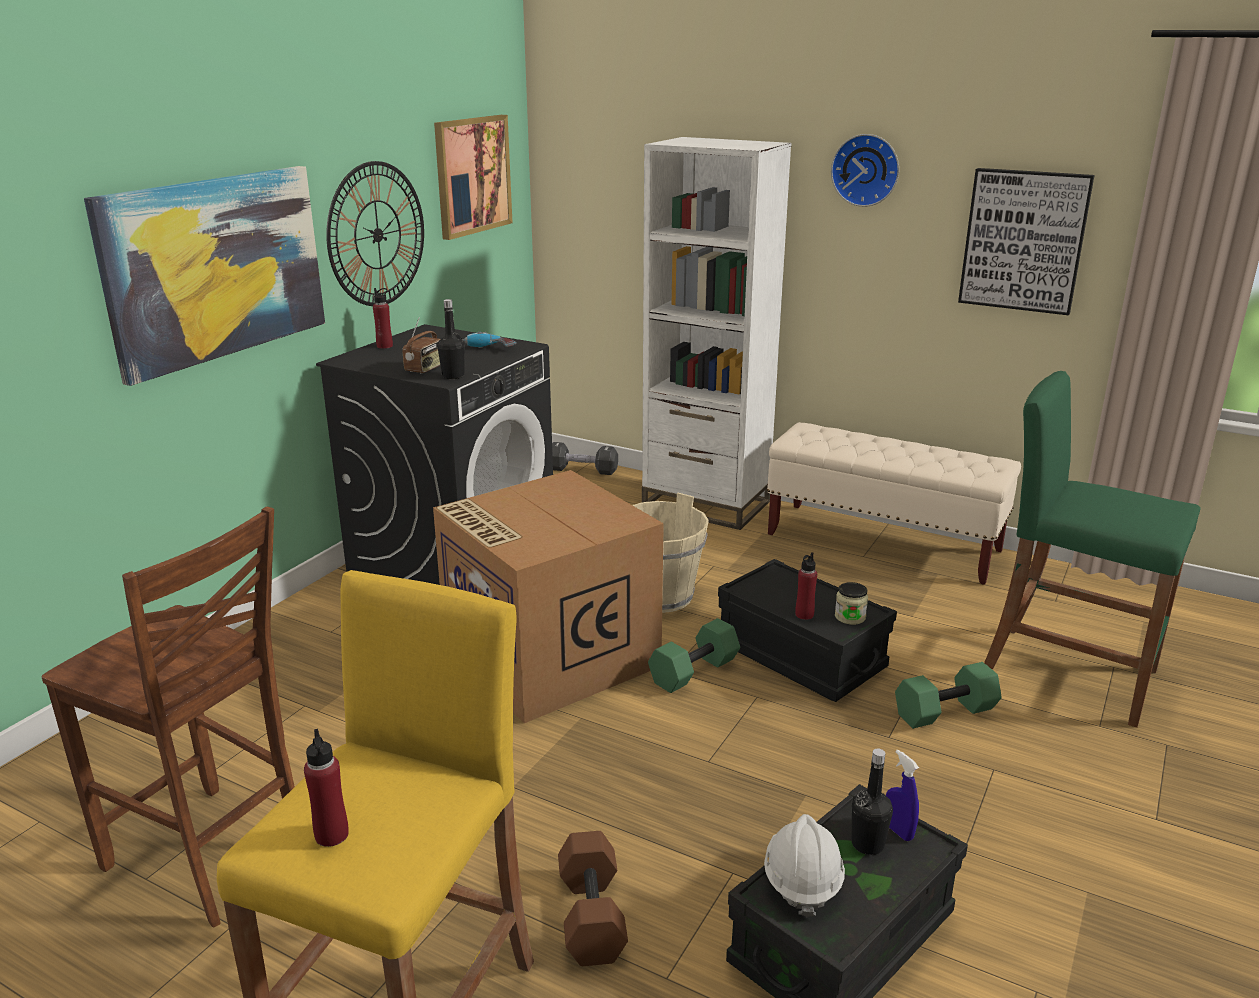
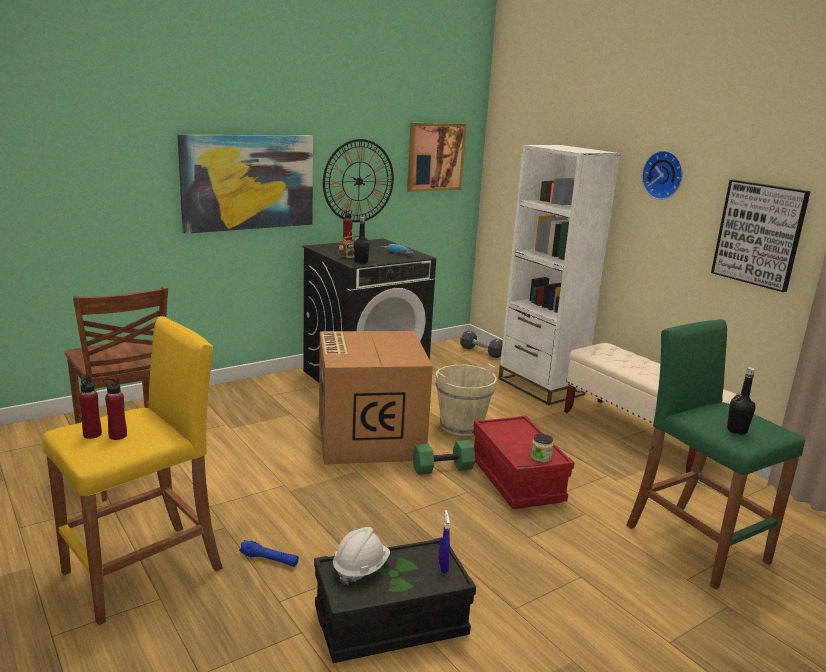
camera: 25 degrees right, 5 degrees down
brown dumbbell [558,831,628,966] -> blue flashlight [239,540,299,567]
black storage box [718,559,897,702] -> red storage box [473,416,575,509]
red bottle [795,552,817,620] -> red bottle moved to [103,378,127,440]
black bottle [852,749,893,855] -> black bottle moved to [727,367,755,435]
green dumbbell [895,662,1002,729] -> none

